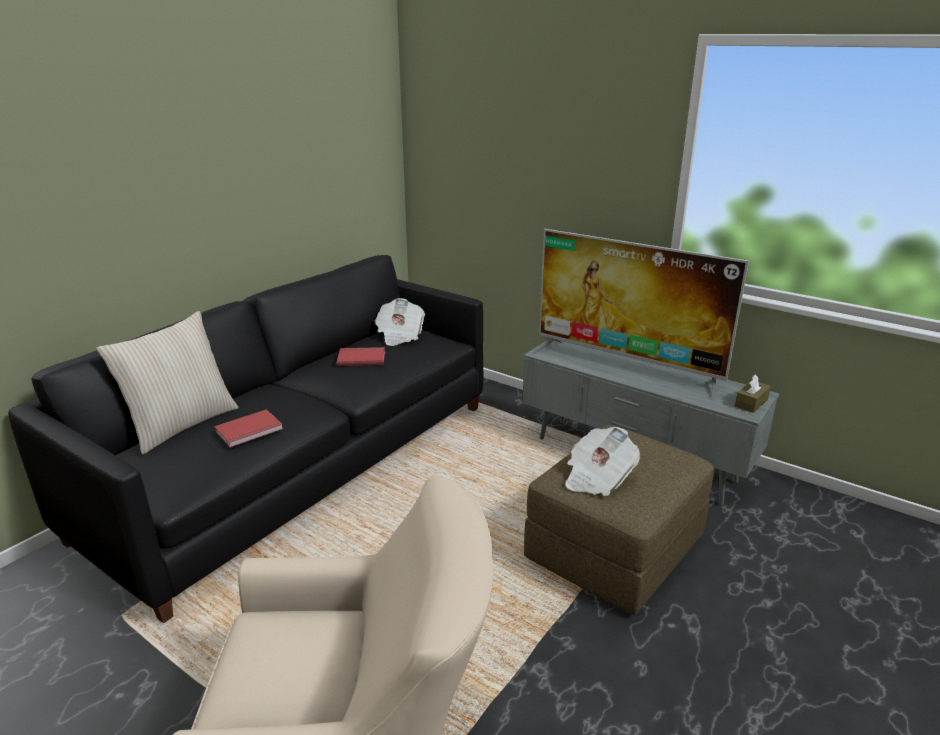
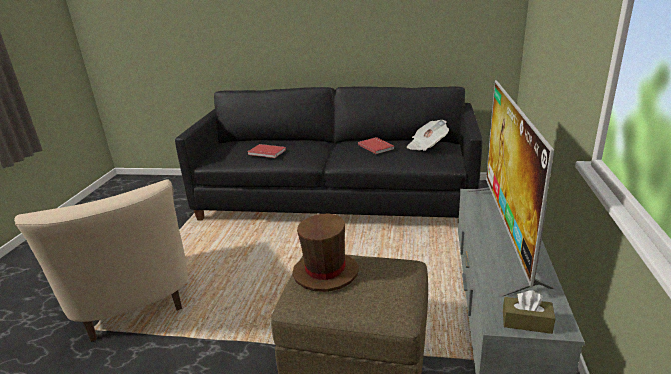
camera: 65 degrees right, 0 degrees up
beige pillow [96,311,239,454] -> none
newspaper [565,427,640,496] -> brown hat [292,214,359,292]

